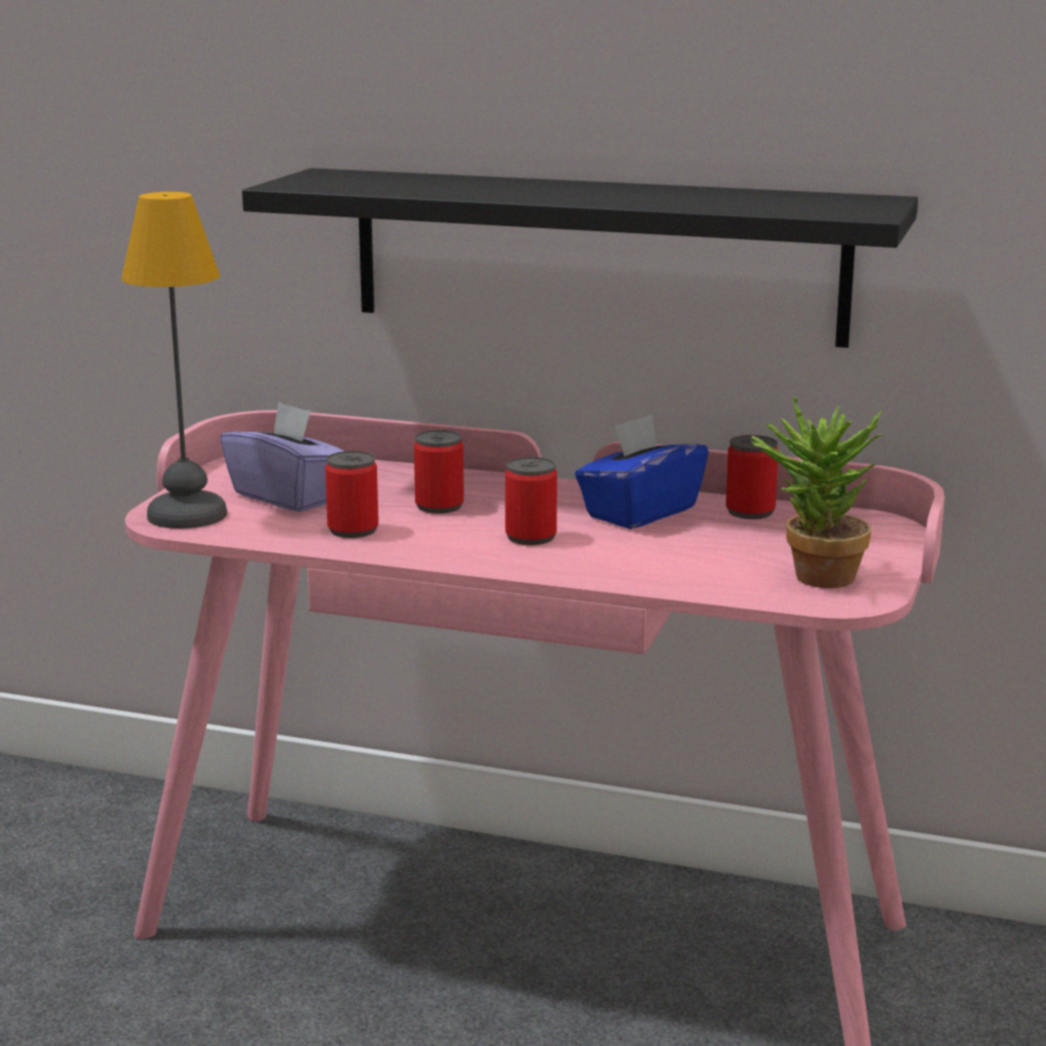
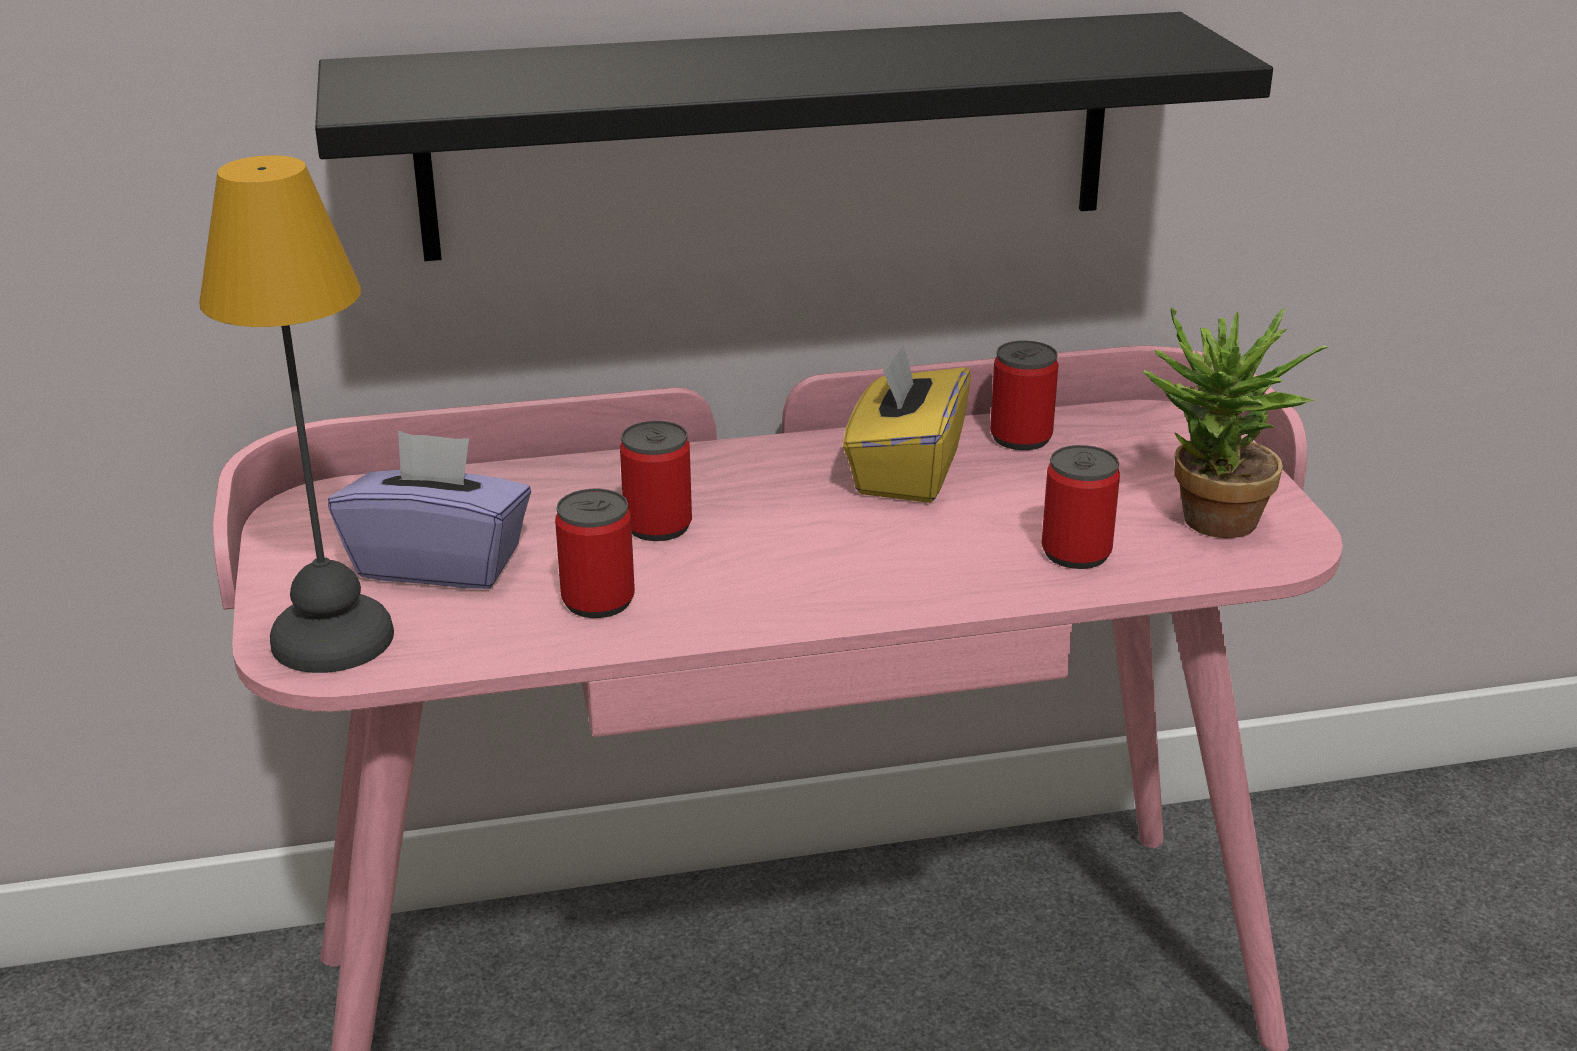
camera: 30 degrees left, 10 degrees up
can [505,457,557,545] -> can moved to [1042,445,1120,569]
blue tissue box [575,414,709,529] -> yellow tissue box [843,343,971,503]

